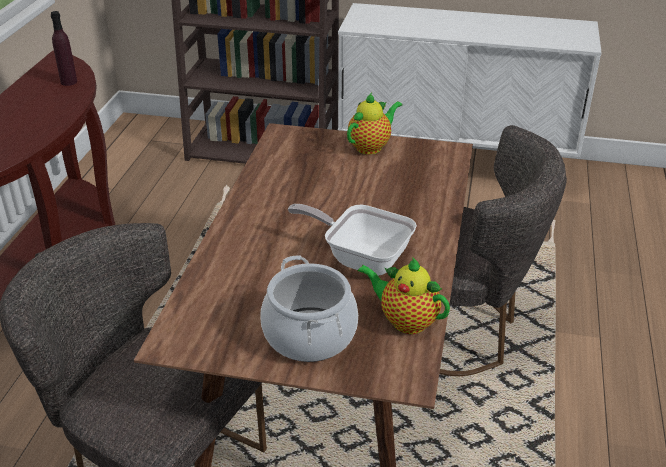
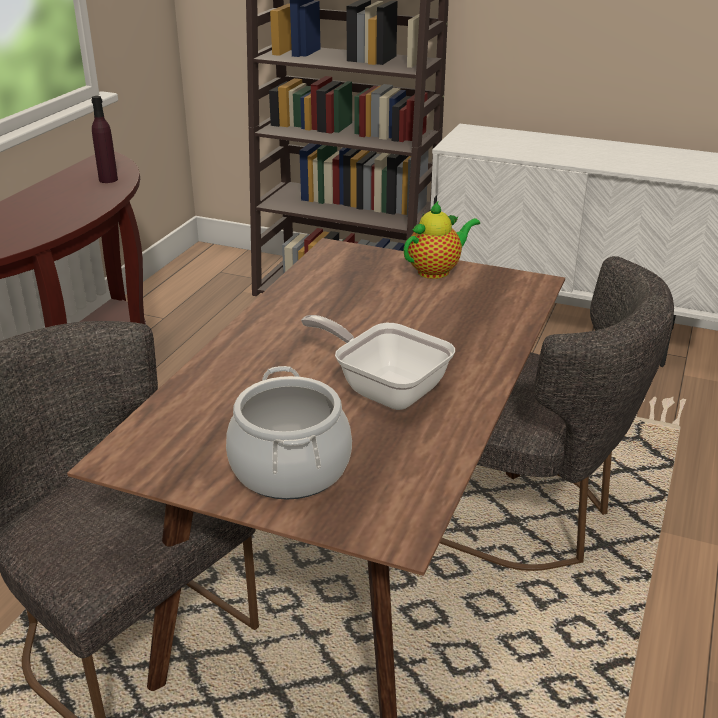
camera: 10 degrees right, 5 degrees down
teapot [357,257,450,334] -> none

